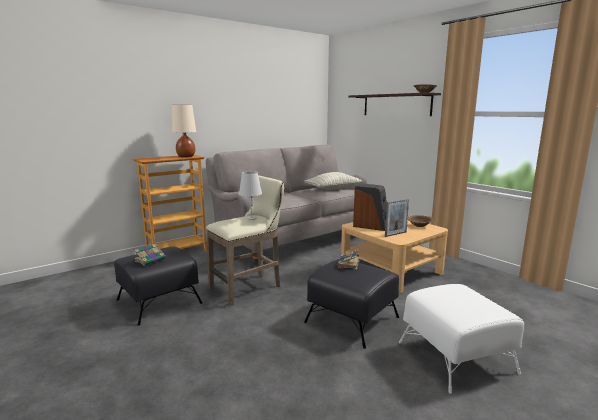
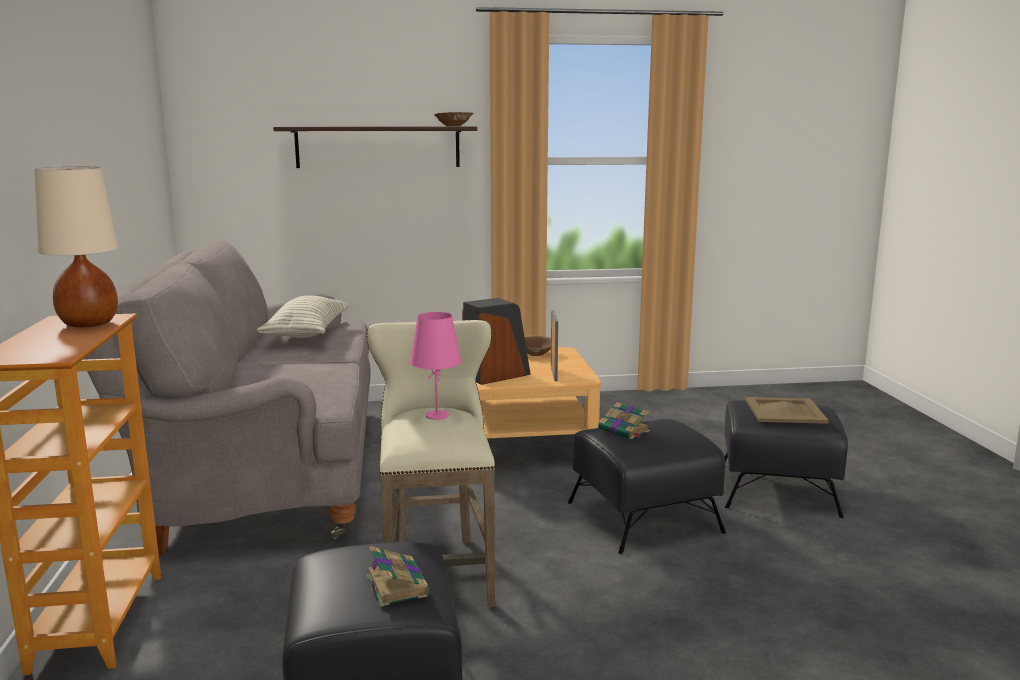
camera: 60 degrees left, 0 degrees up
white table lamp [239,171,262,220] -> pink table lamp [410,312,462,420]
white ottoman [399,284,525,394] -> black ottoman [724,400,848,518]
none -> beige tray [746,397,829,424]

